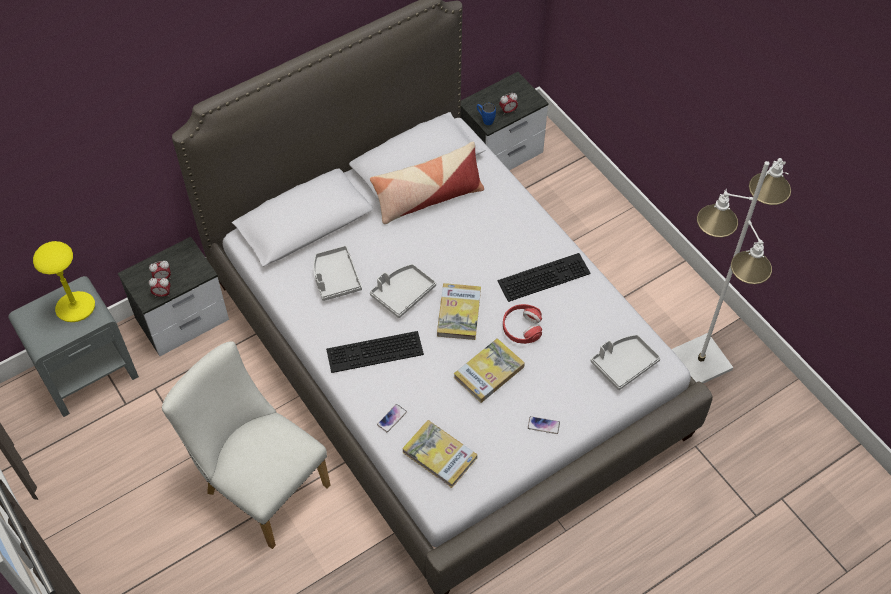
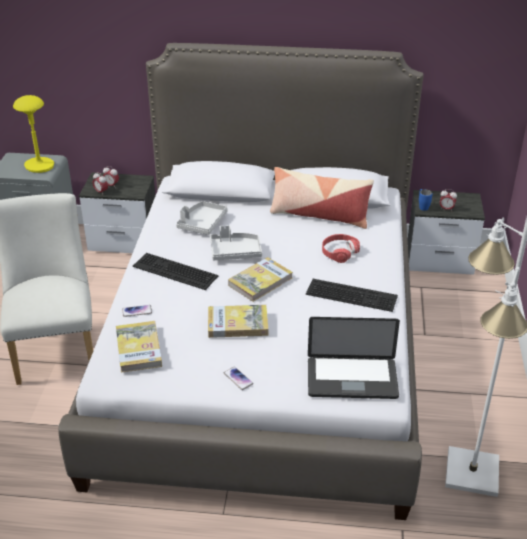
camera: 40 degrees right, 20 degrees down
red headphones [503,304,542,344] -> red headphones moved to [322,234,360,263]
grey tray [591,335,661,390] -> laptop [308,317,400,399]

